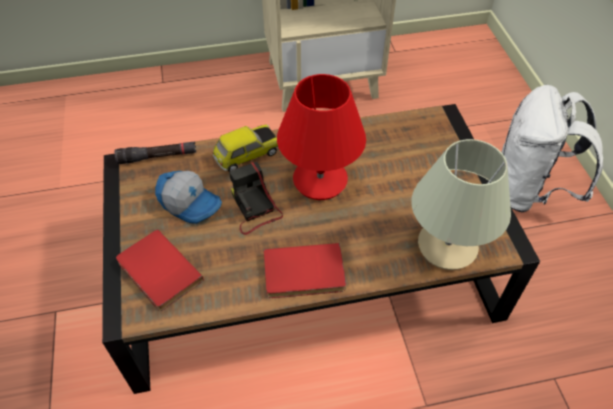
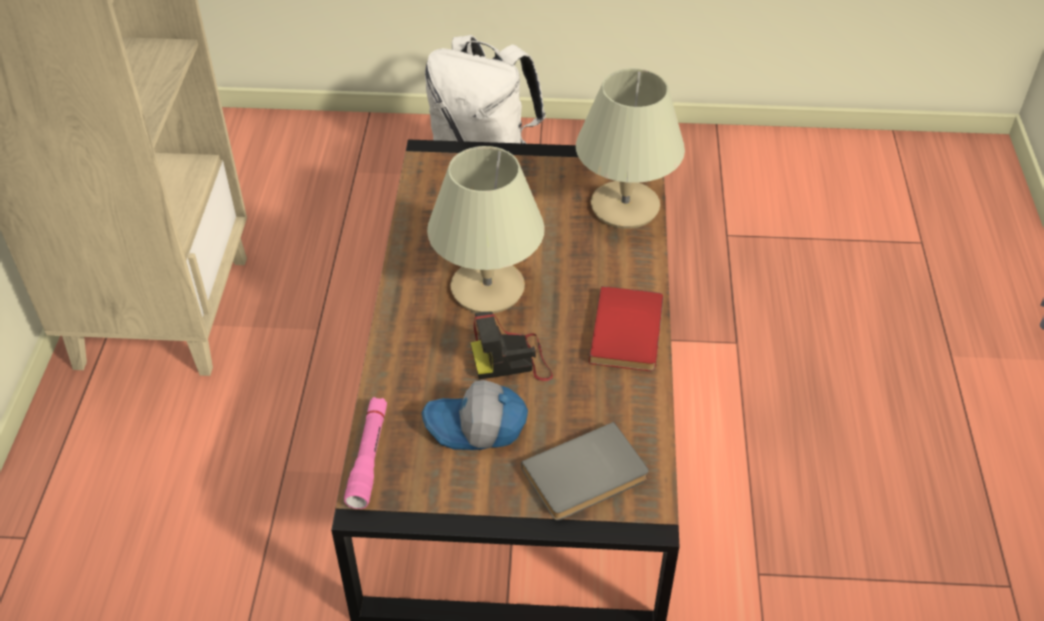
camera: 75 degrees left, 5 degrees down
black flashlight [115,142,196,164] -> pink flashlight [344,397,387,509]
red book [116,229,204,311] -> grey book [521,422,649,520]
cap [155,171,222,224] -> cap turned 135 degrees counterclockwise [422,380,528,450]
toy car [212,125,278,172] -> none
red table lamp [277,74,366,200] -> beige table lamp [427,146,545,313]

